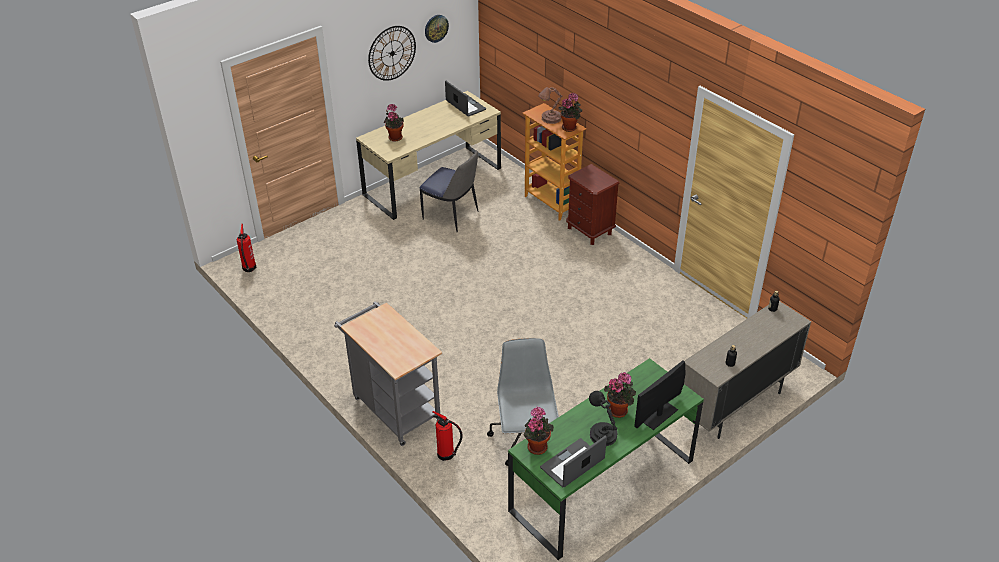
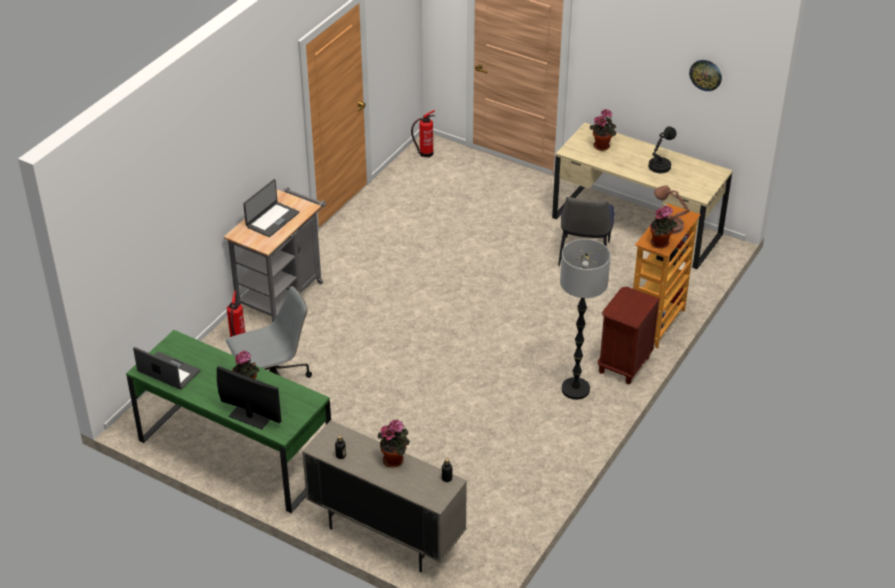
camera: 70 degrees right, 0 degrees up
wall clock [368,26,416,81] -> none
laptop [445,81,486,117] -> laptop moved to [243,179,299,237]
potted plant [523,406,554,455] -> potted plant moved to [378,419,410,468]
black table lamp [589,391,617,446] -> black table lamp moved to [648,126,677,173]
none -> floor lamp [560,239,611,400]

